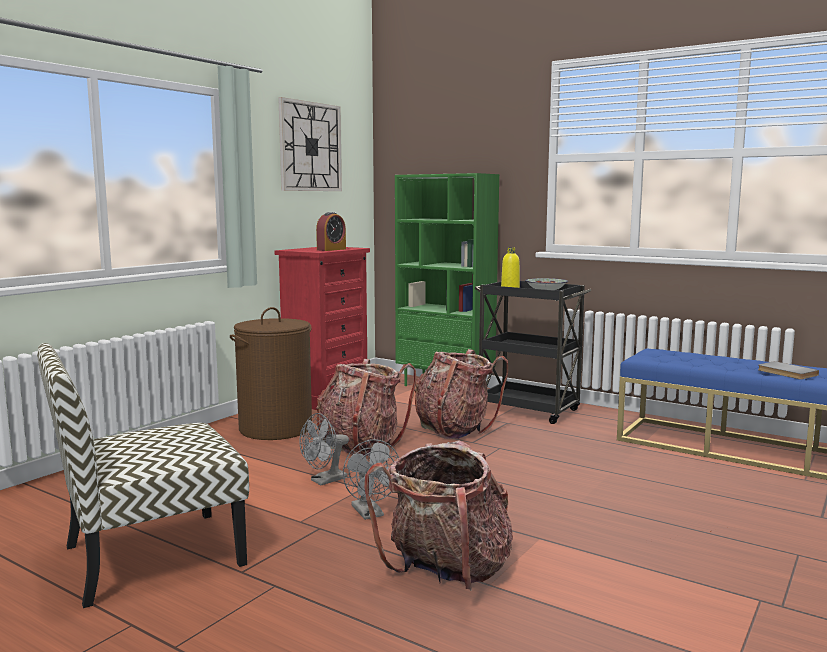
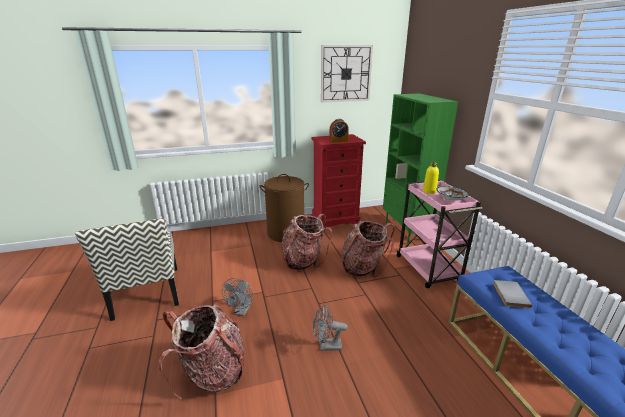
camera: 40 degrees right, 15 degrees up
chair [37,343,249,608] -> chair turned 120 degrees counterclockwise [75,218,179,321]
grey fan [299,413,349,485] -> grey fan moved to [313,304,348,351]
black cart [474,281,592,424] -> pink cart [396,180,483,288]
grey book [758,361,819,379] -> grey book moved to [493,280,532,308]

